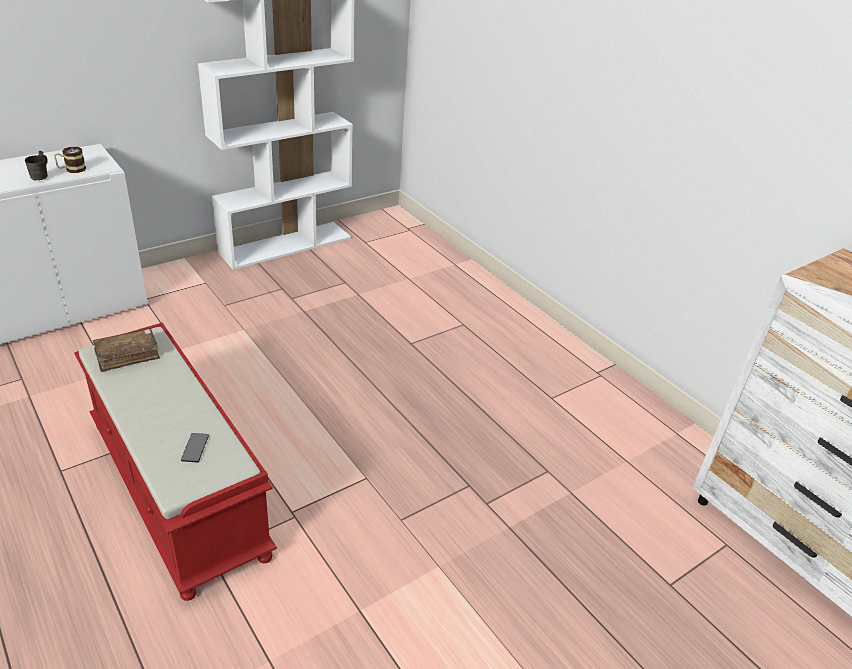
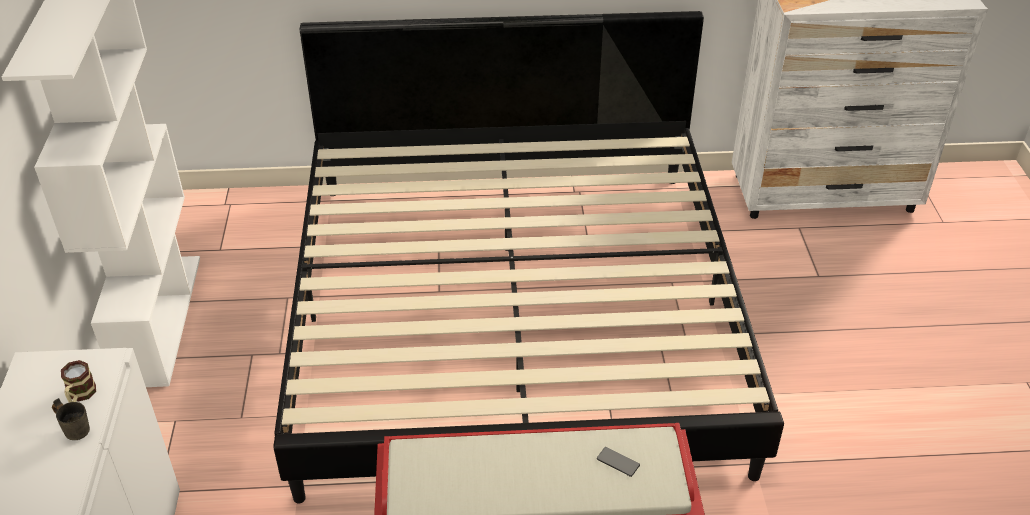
camera: 55 degrees left, 5 degrees up
brown book [93,328,160,372] -> none
none -> bed [273,11,784,503]

